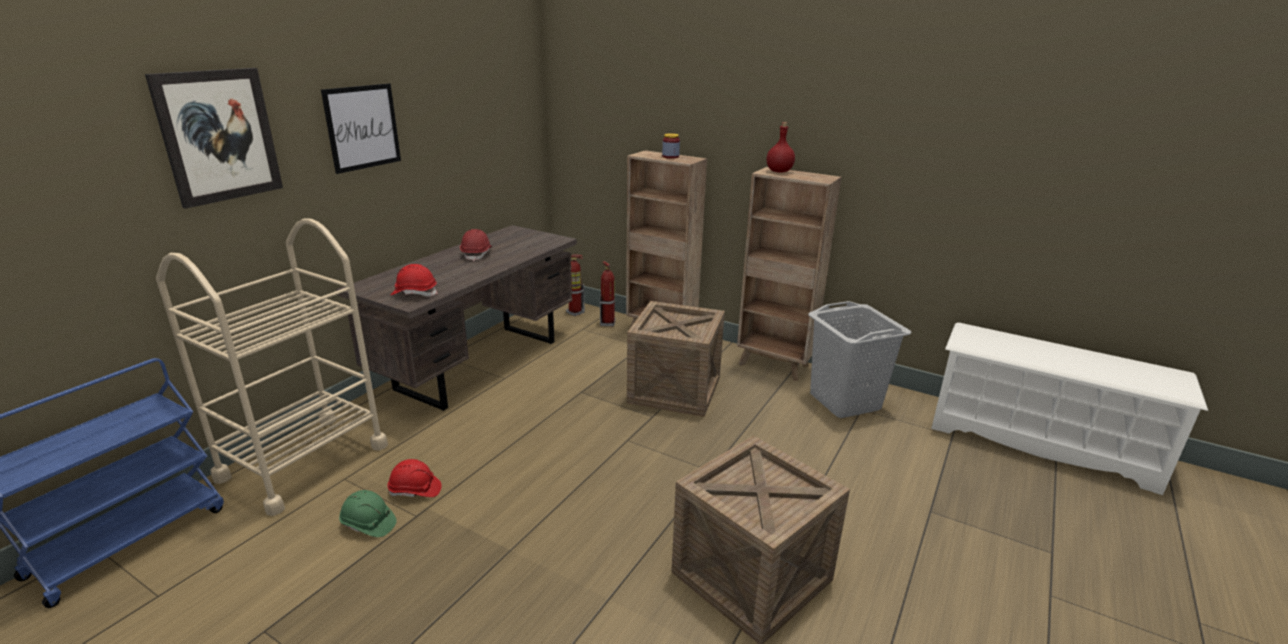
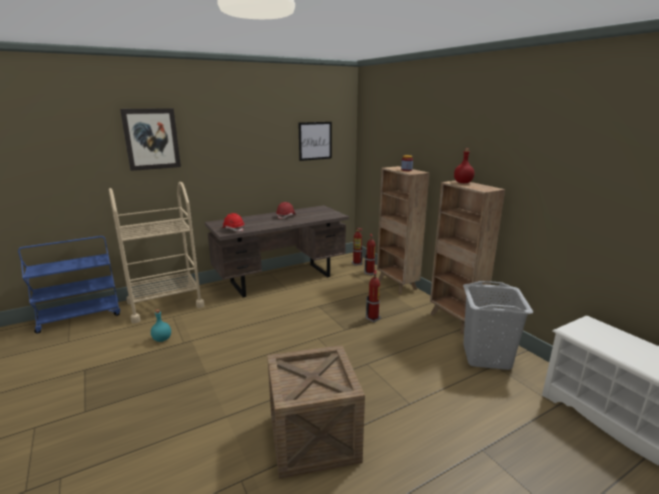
camera: 30 degrees right, 5 degrees down
picture [321,83,401,174] -> picture moved to [298,122,332,161]
green hard hat [339,490,397,537] -> turquoise bottle [151,310,171,342]
red hard hat [387,459,442,497] -> none
crate [627,301,725,417] -> fire extinguisher [366,270,381,323]

